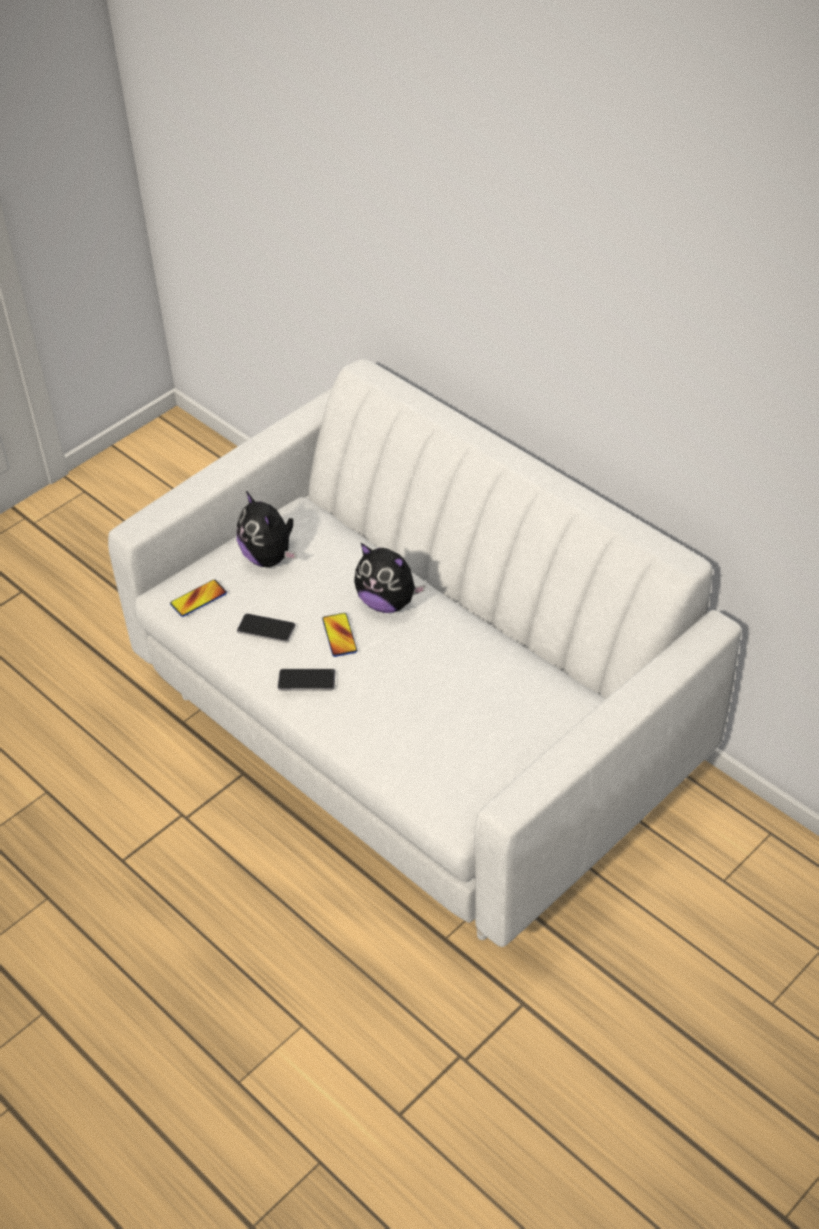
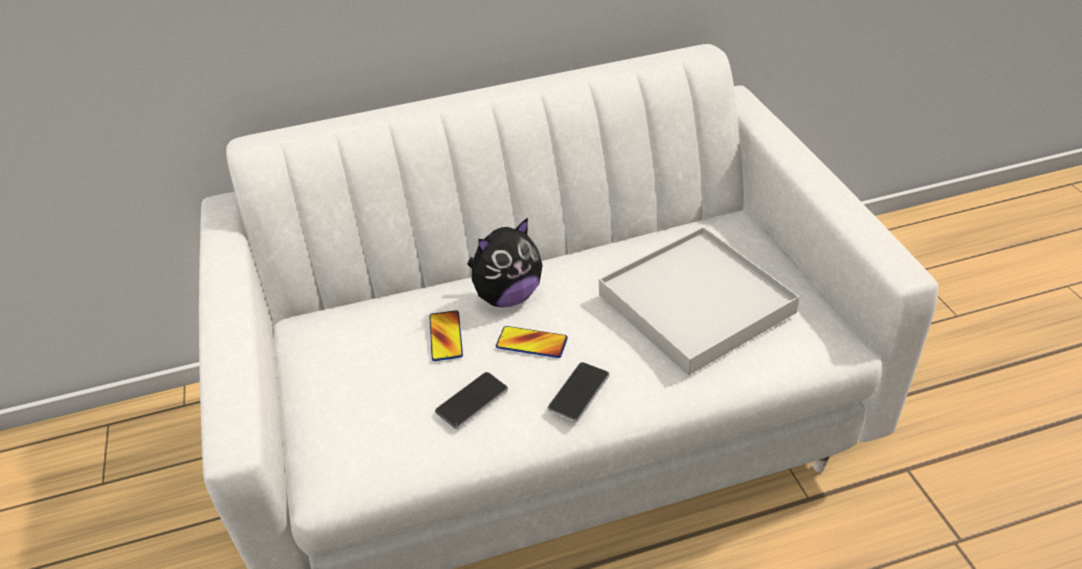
camera: 60 degrees left, 5 degrees down
phone [170,579,227,617] -> phone moved to [429,310,463,361]
plush toy [237,491,296,567] -> none
none -> white tray [599,227,800,375]

